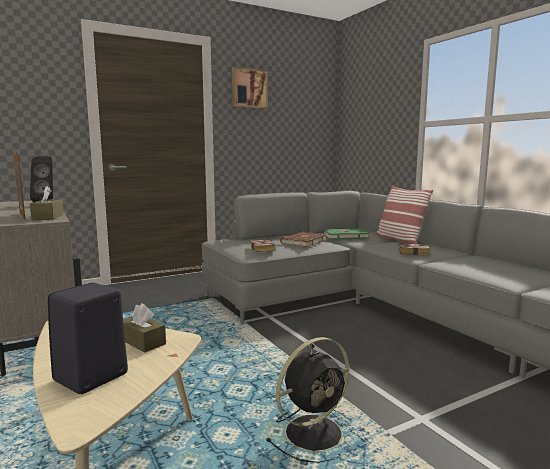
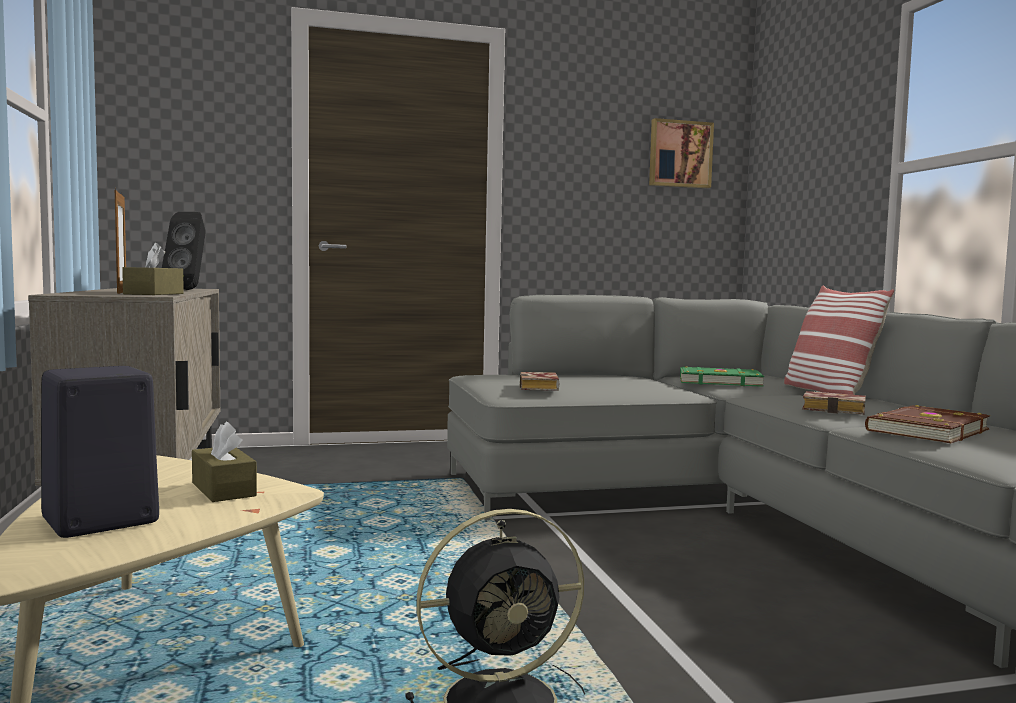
camera: 15 degrees right, 5 degrees down
picture [232,67,268,109] -> picture moved to [649,118,714,188]
brown book [280,232,327,247] -> brown book moved to [865,405,991,443]

